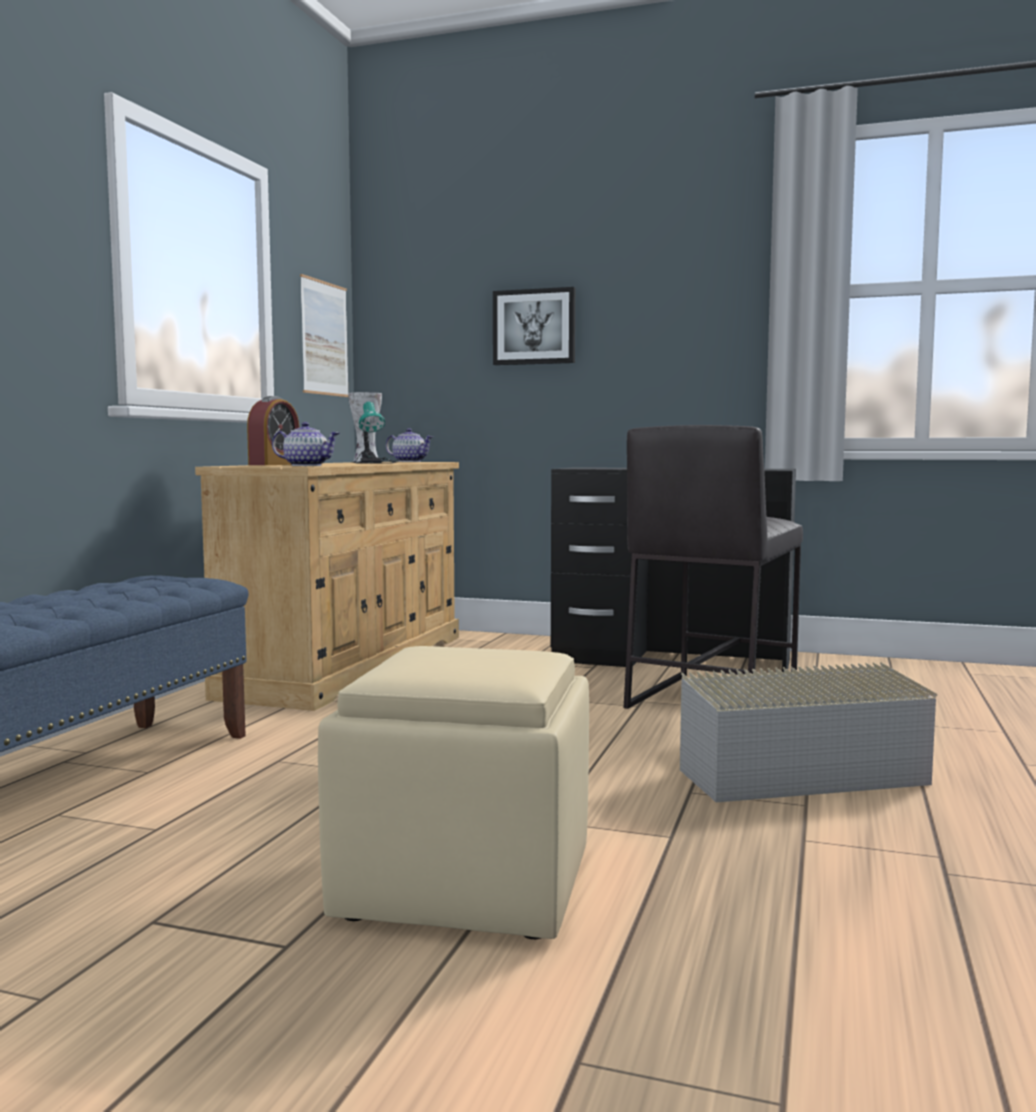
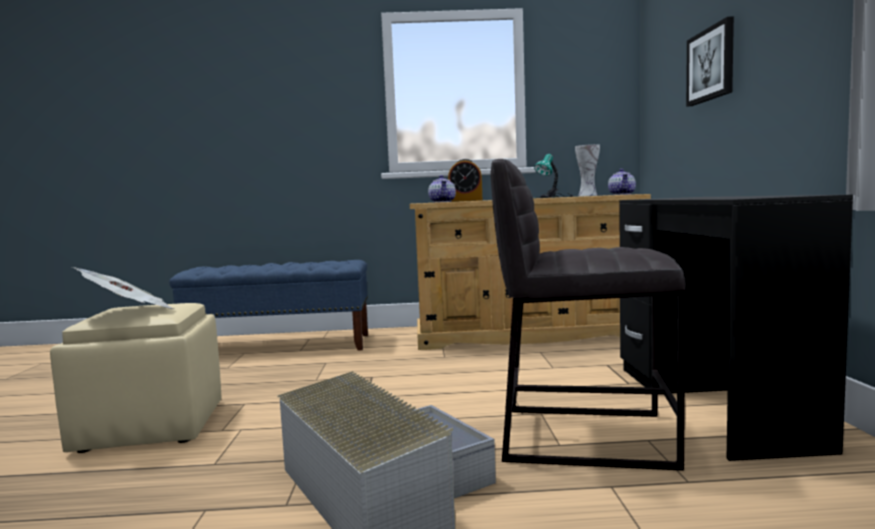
camera: 70 degrees right, 0 degrees up
picture [300,274,348,397] -> none
none -> newspaper [72,267,174,309]

